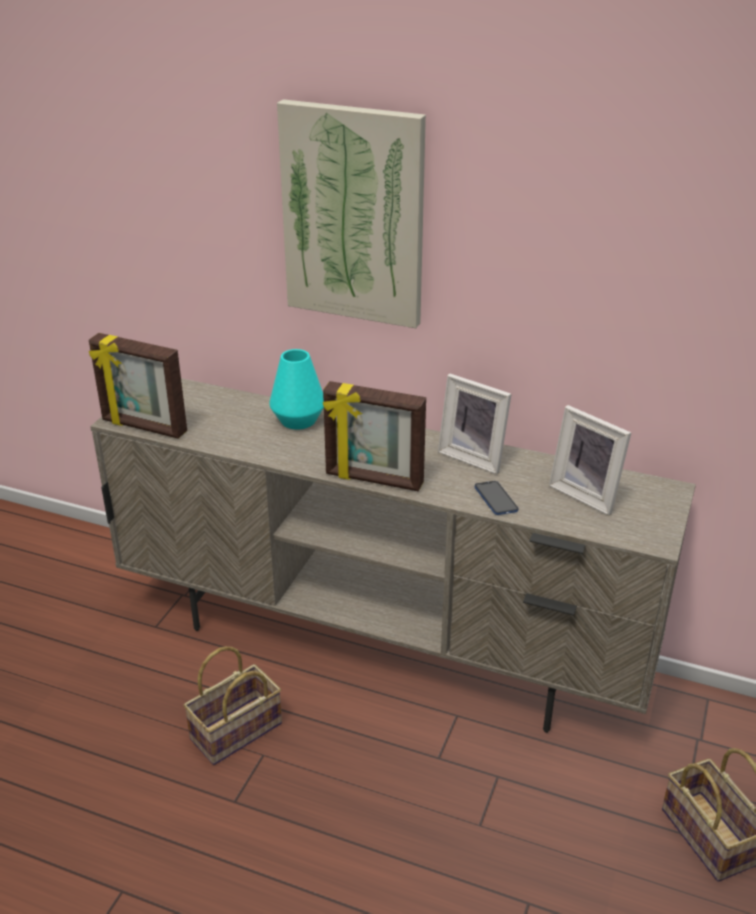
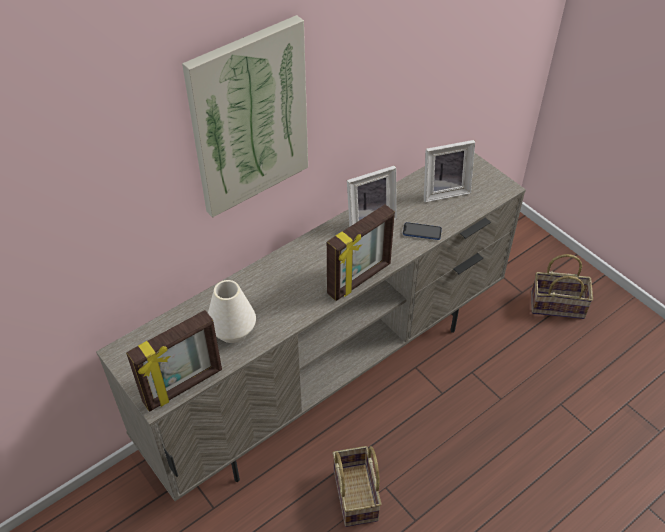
camera: 60 degrees left, 15 degrees up
turquoise vase [269,349,324,430] -> none
none -> white vase [208,280,256,343]

